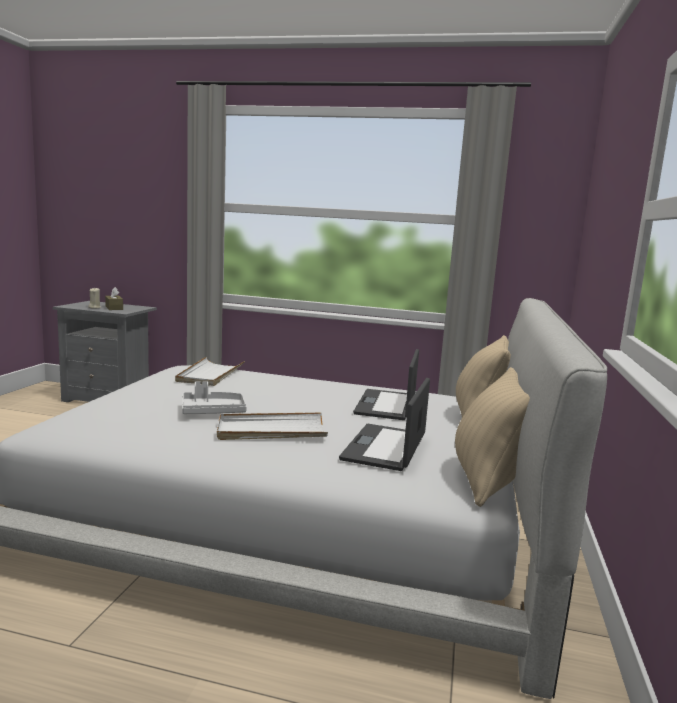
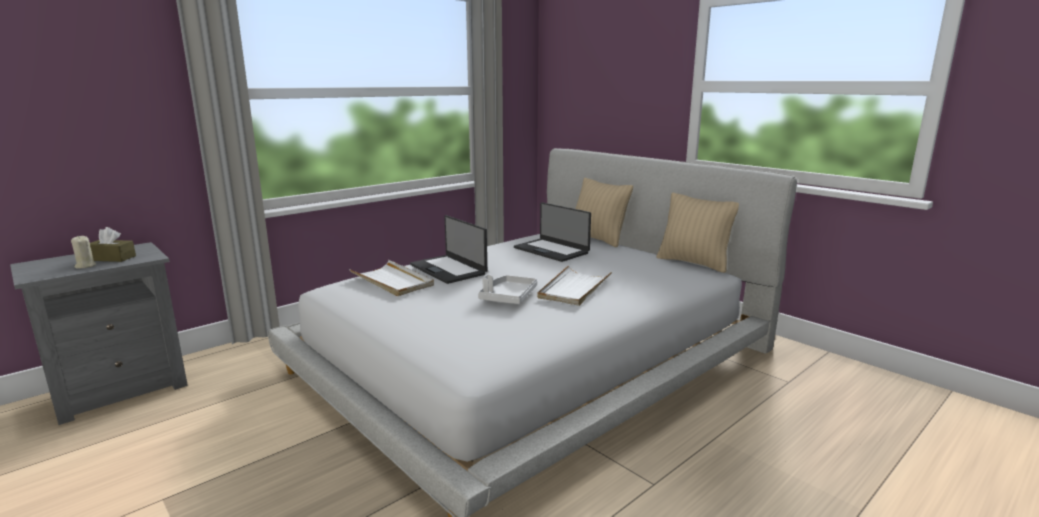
camera: 55 degrees left, 5 degrees up
laptop [339,378,430,471] -> laptop moved to [410,215,487,284]

